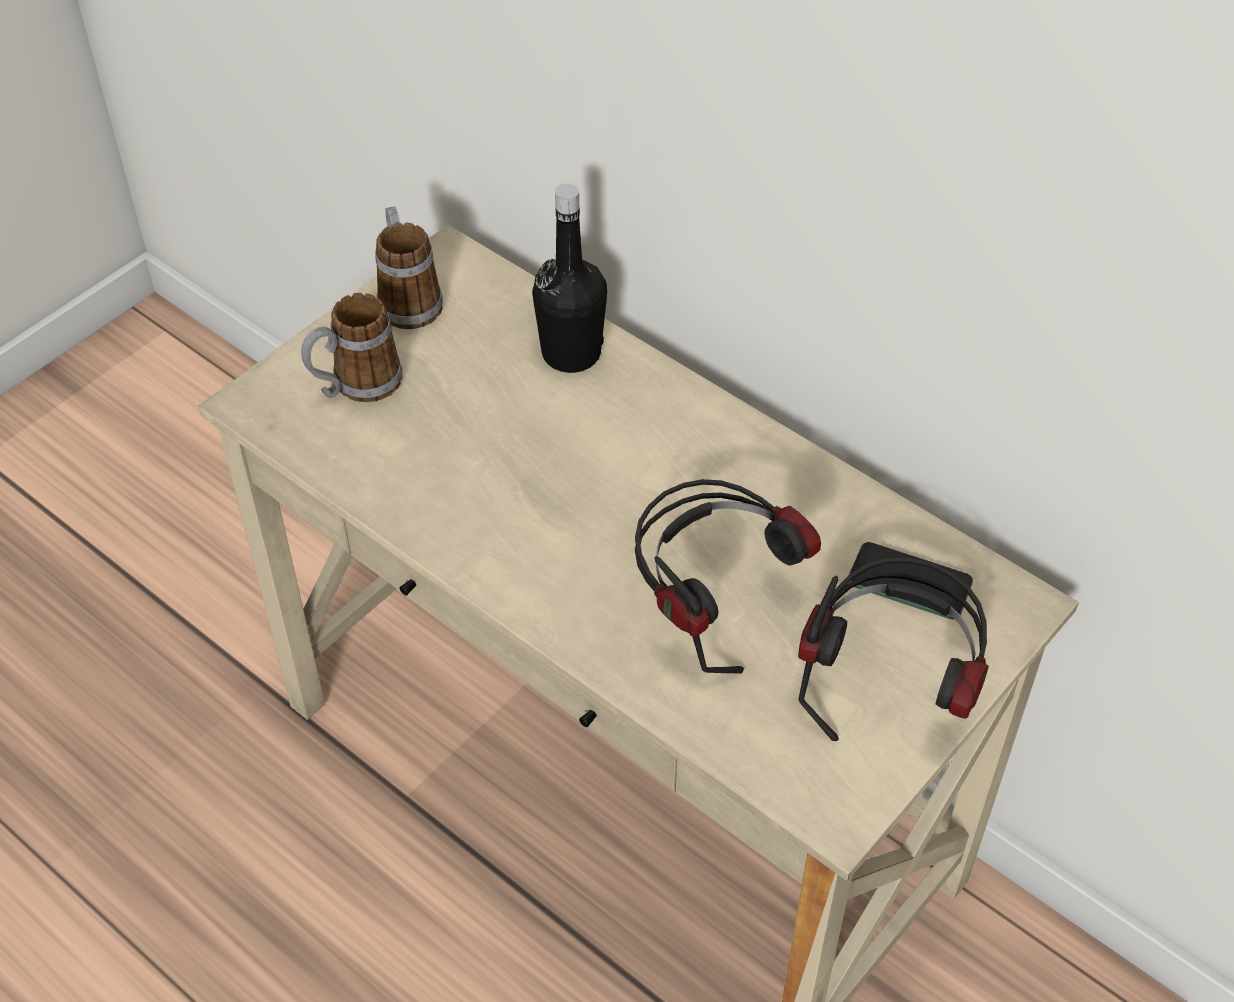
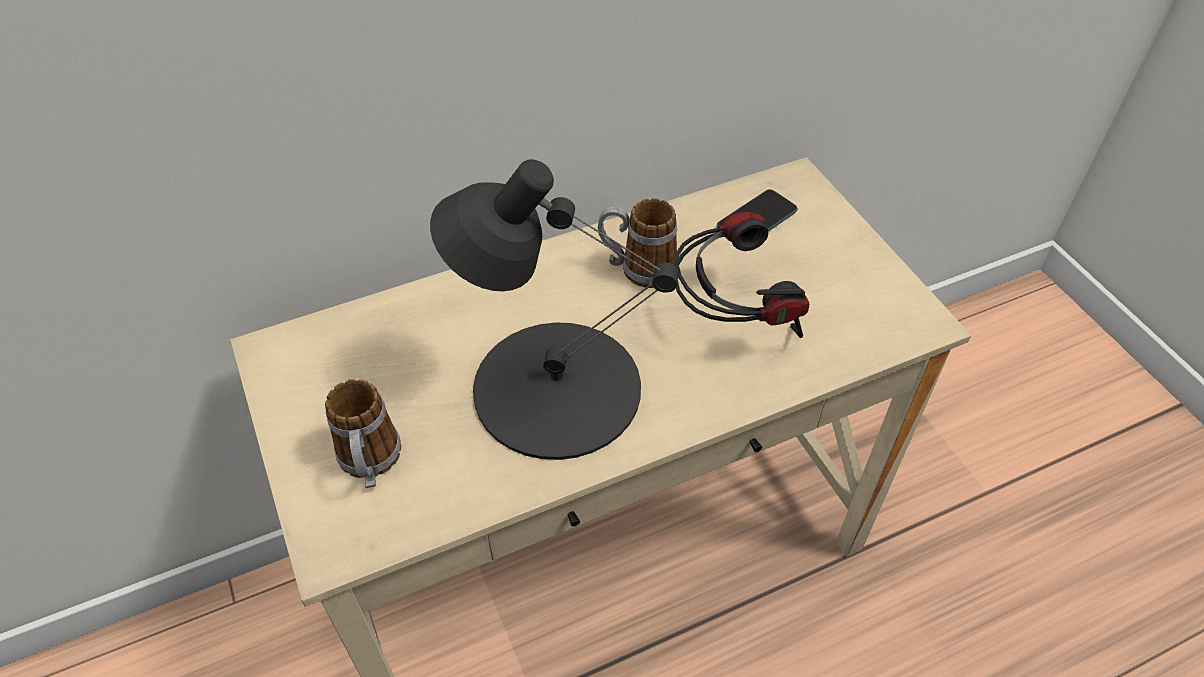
camera: 65 degrees left, 0 degrees up
mug [375,206,443,329] -> mug moved to [598,198,677,288]
black bottle [532,184,607,373] -> none
headphones [798,558,989,741] -> none
none -> black table lamp [430,159,679,460]

